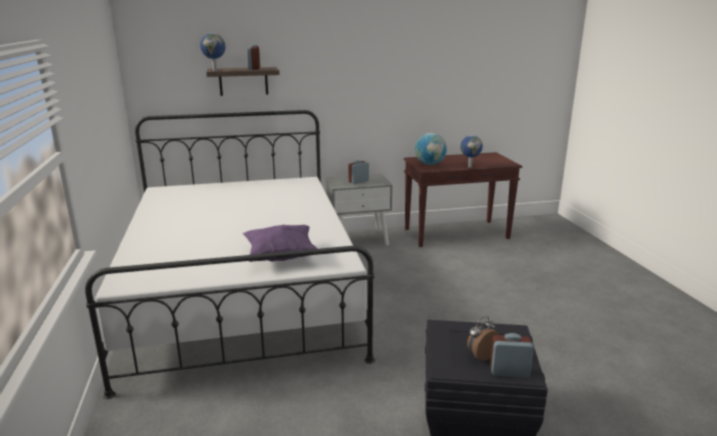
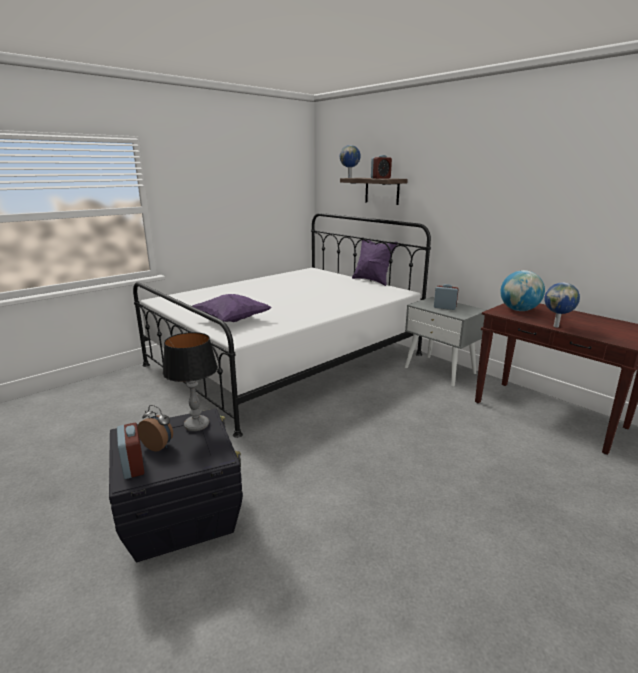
camera: 60 degrees right, 0 degrees up
none -> table lamp [163,332,218,431]
none -> purple pillow [352,240,398,286]

